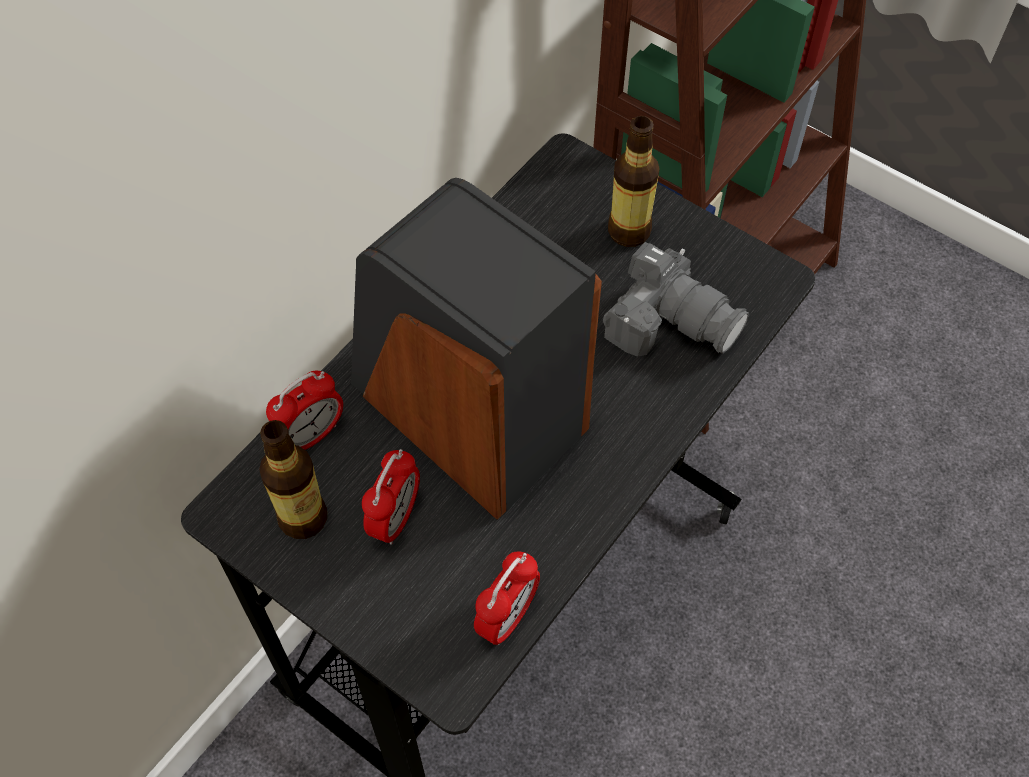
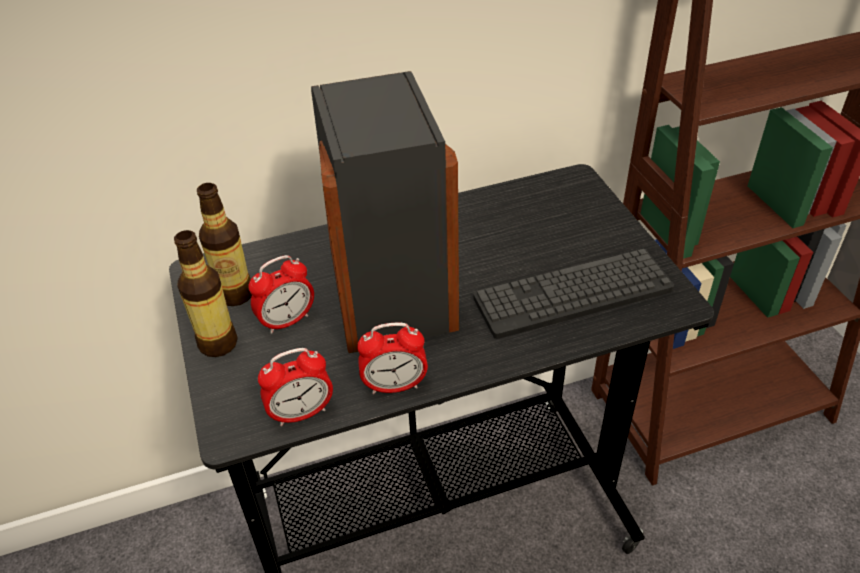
camera: 35 degrees right, 15 degrees down
alarm clock [266,371,343,450] -> alarm clock moved to [357,322,428,394]
camera [603,242,749,357] -> keyboard [473,249,674,339]
bottle [608,116,660,247] -> bottle moved to [174,230,238,357]

